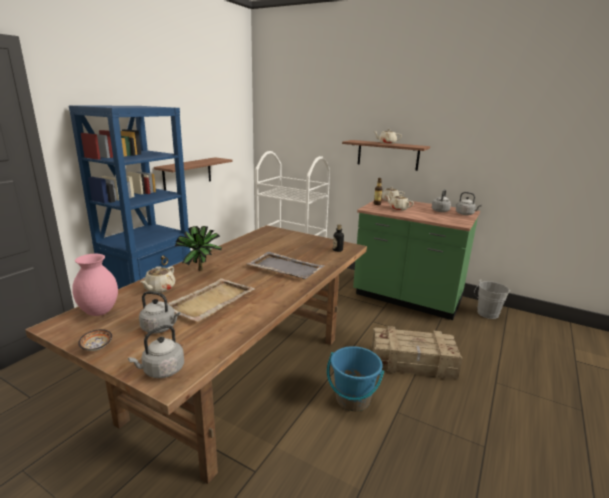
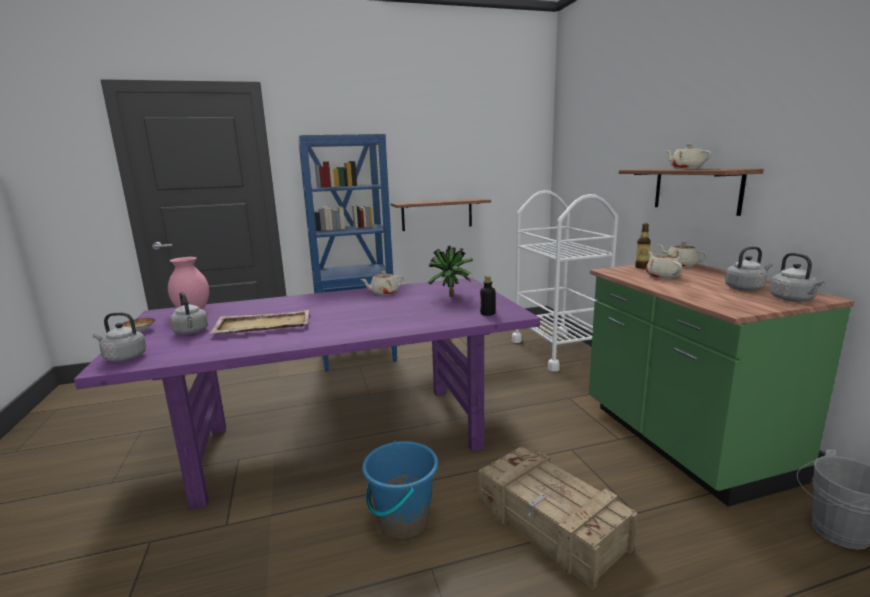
camera: 45 degrees right, 5 degrees down
brown dining table [25,225,367,484] -> purple dining table [74,277,540,510]
beige teapot [140,266,175,293] -> beige teapot moved to [360,271,404,295]
potted plant [175,226,222,271] -> potted plant moved to [428,246,473,297]
grey tray [247,252,324,279] -> none

